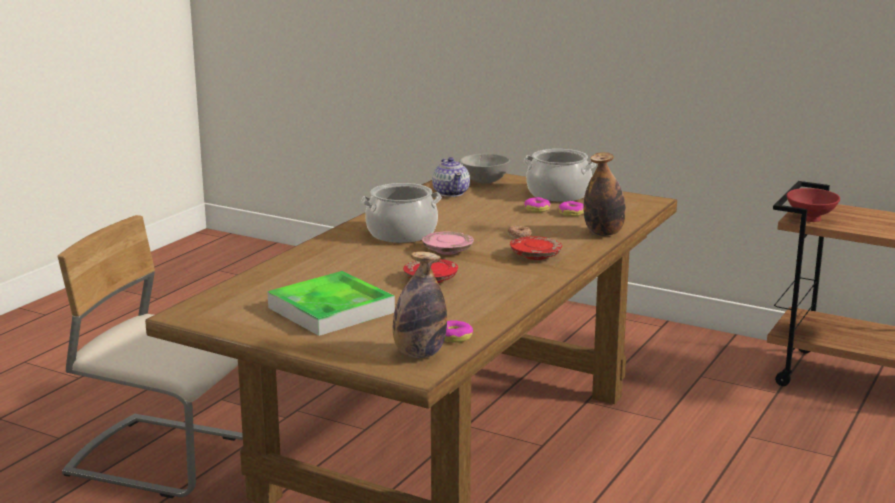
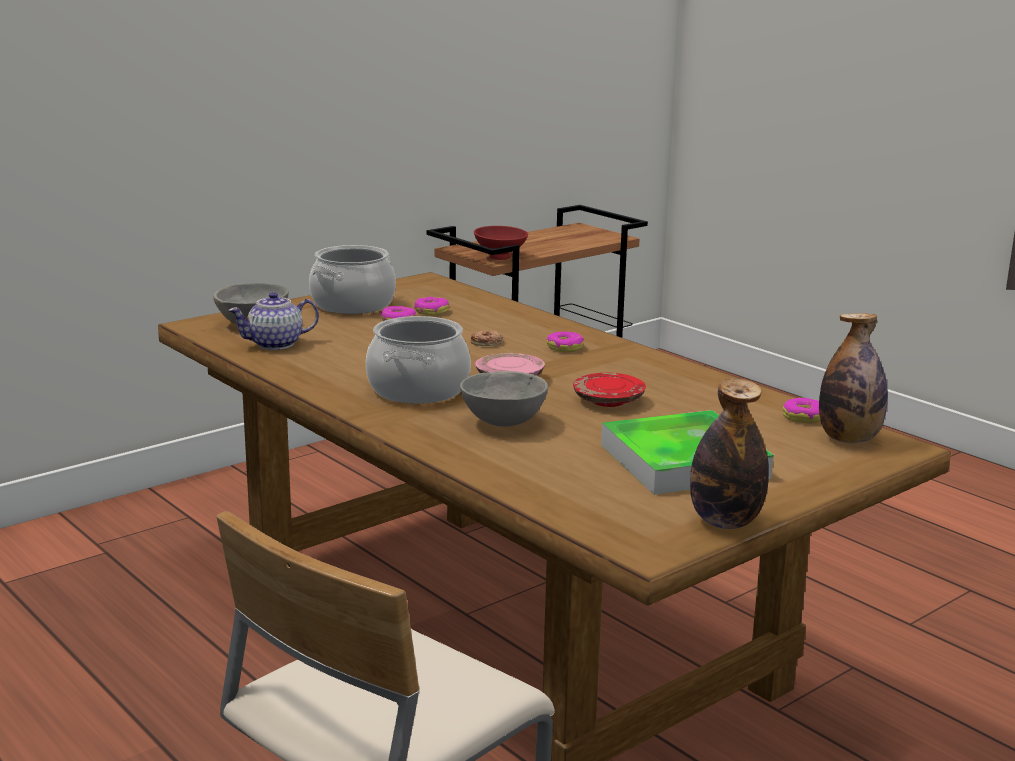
camera: 70 degrees left, 0 degrees up
teapot [432,157,470,197] -> teapot turned 150 degrees clockwise [228,292,319,350]
red plate [510,236,562,260] -> donut [546,332,584,352]
bottle [584,152,626,236] -> bottle moved to [690,378,769,529]
none -> grey bowl [460,371,548,426]

